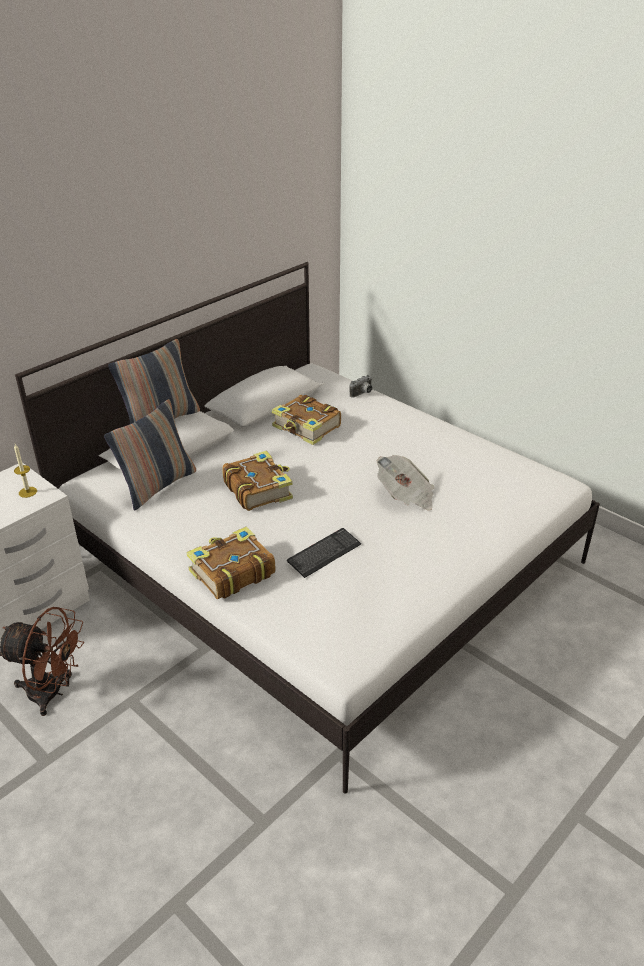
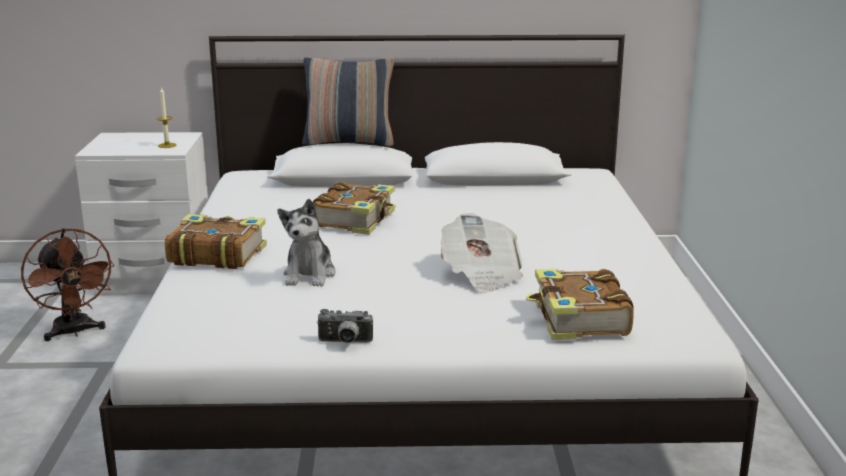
camera: 45 degrees right, 15 degrees down
pillow [104,399,196,510] -> none
book [272,394,341,445] -> book moved to [526,269,634,340]
keyboard [287,528,361,578] -> plush toy [278,199,336,286]
camera [350,375,372,398] -> camera moved to [317,309,373,343]

